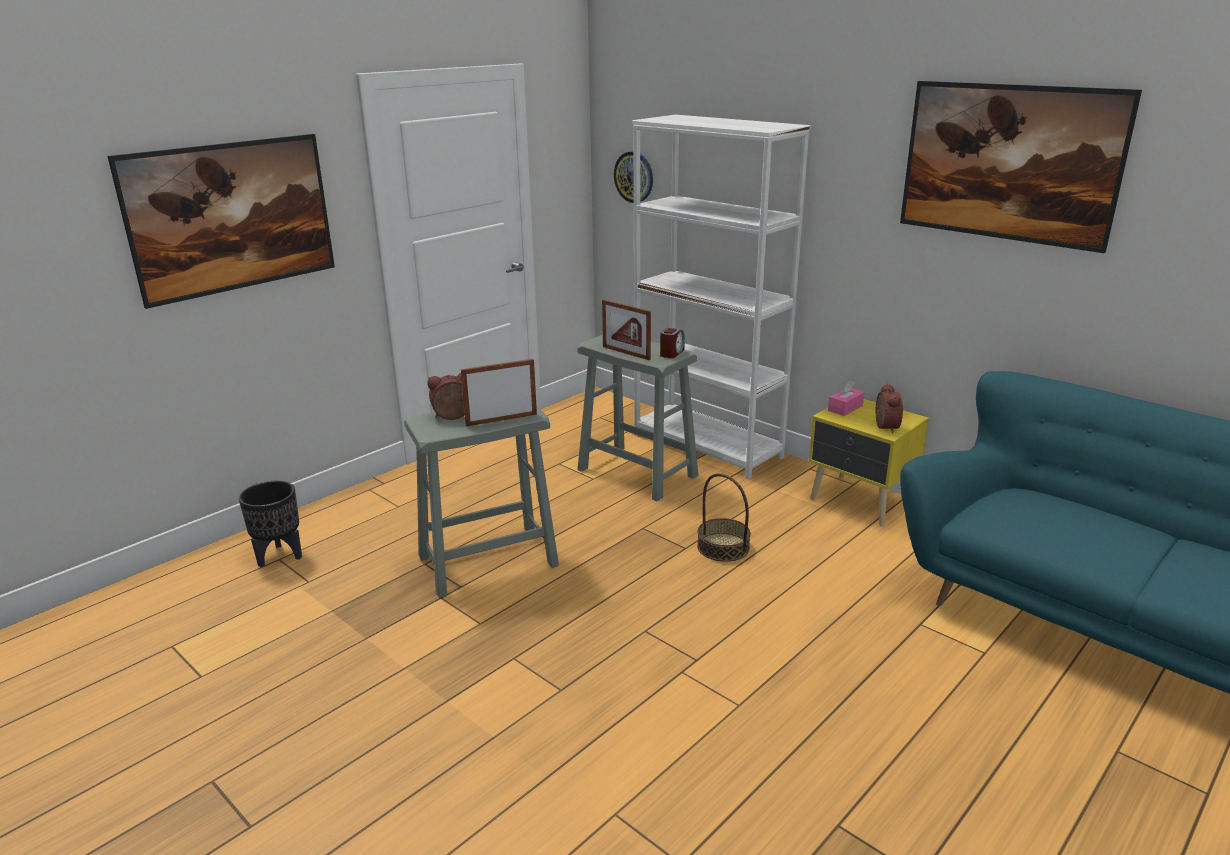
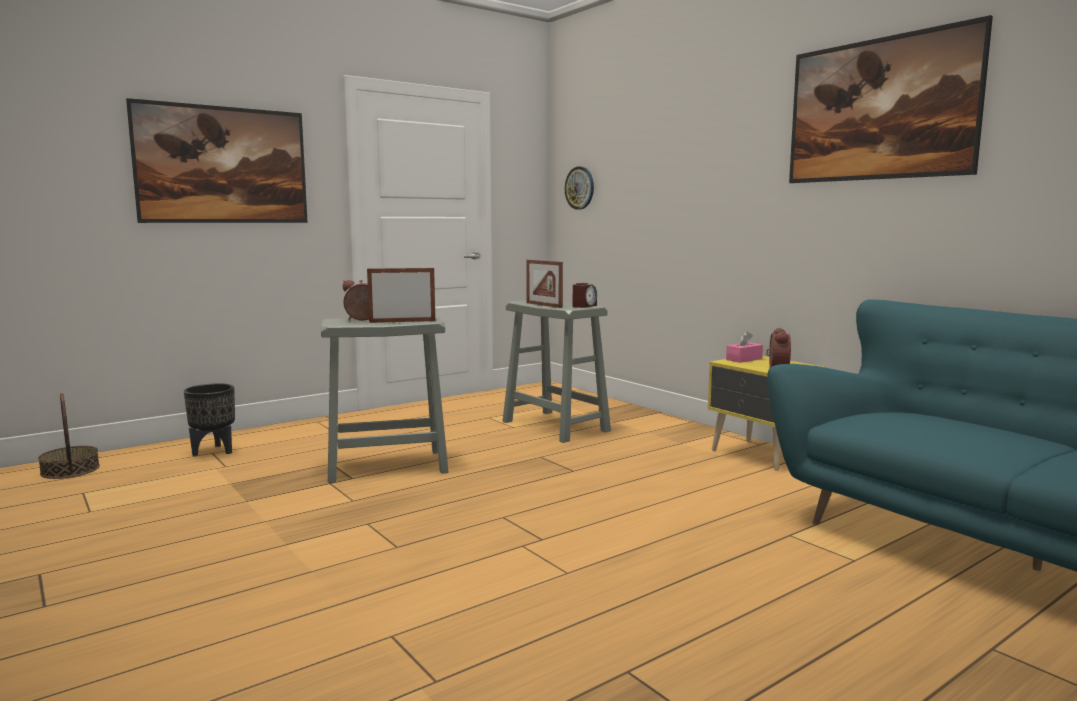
camera: 10 degrees right, 15 degrees down
white bookcase [633,115,811,479] -> none
basket [697,473,751,562] -> basket moved to [38,393,100,479]

